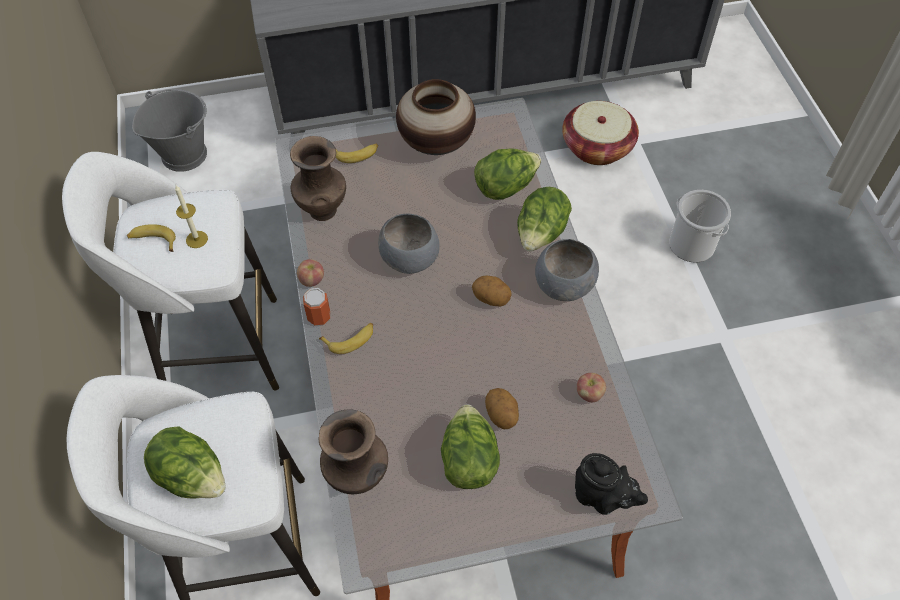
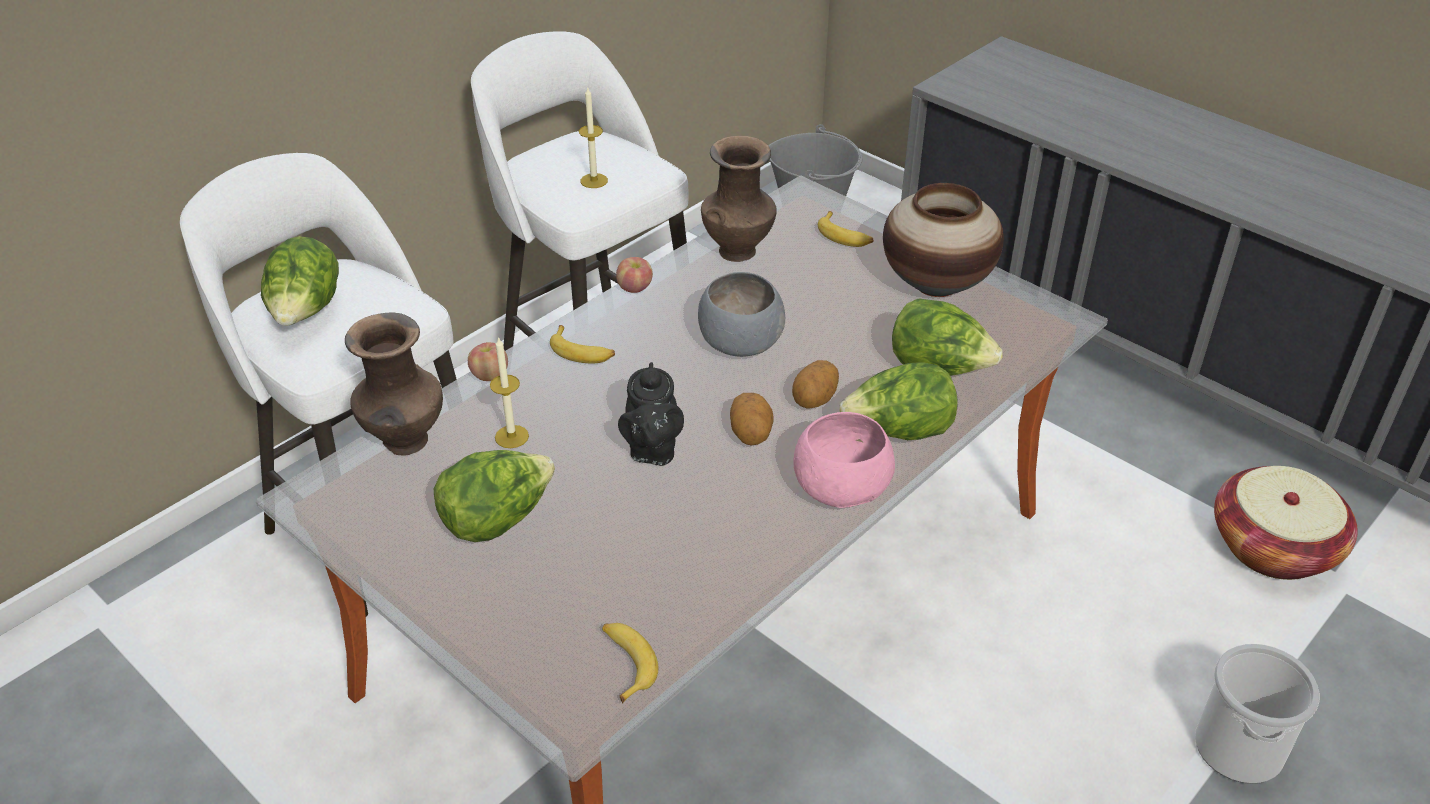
camera: 55 degrees right, 15 degrees down
banana [127,224,176,252] -> banana moved to [602,623,659,703]
can [303,288,330,326] -> none
potato [485,388,519,429] -> potato moved to [792,360,839,409]
grey bowl [535,239,599,301] -> pink bowl [794,412,895,508]
black teapot [575,453,648,515] -> black teapot moved to [618,362,684,466]
apple [577,373,606,402] -> apple moved to [468,342,508,381]
none -> candle [490,337,529,448]

